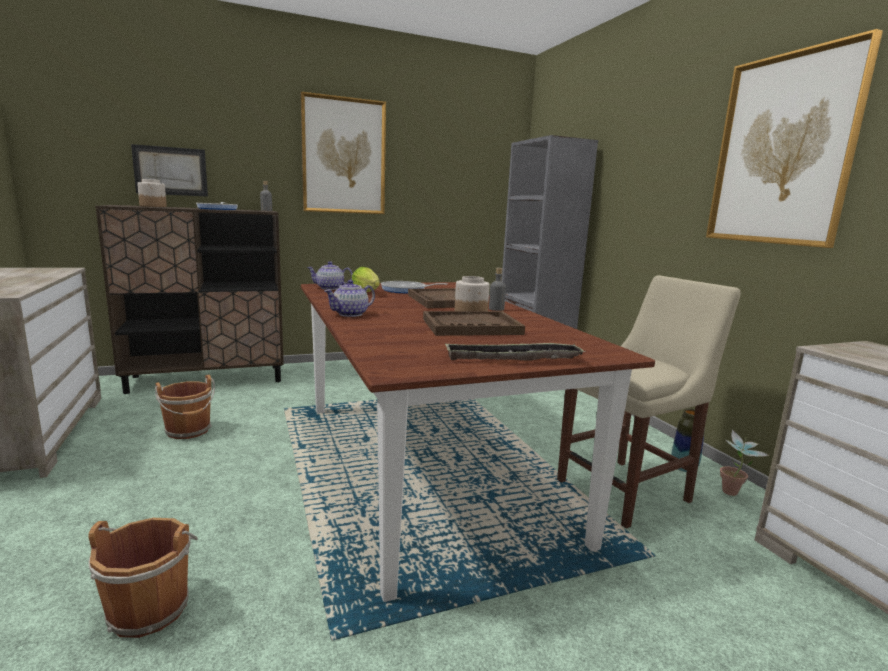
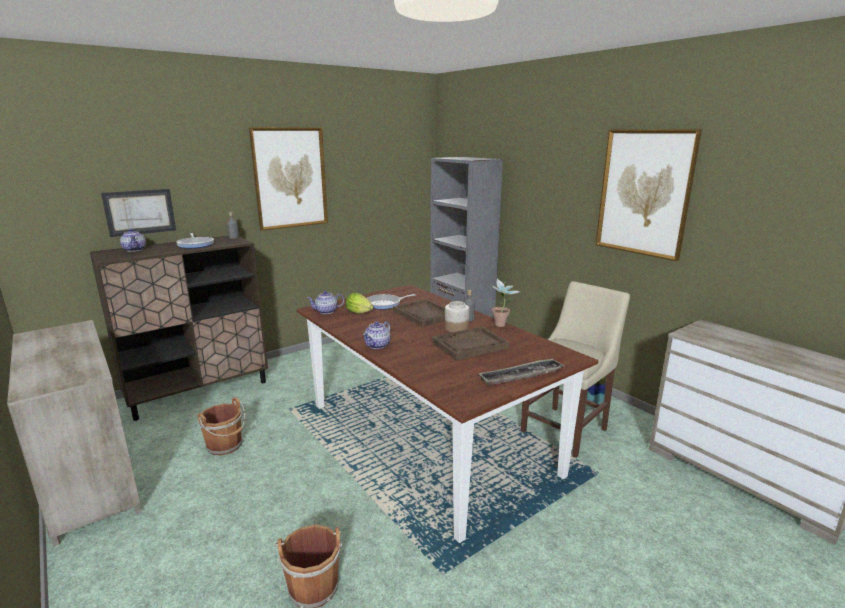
camera: 15 degrees left, 5 degrees up
jar [137,179,167,207] -> teapot [120,229,146,252]
potted plant [720,429,769,496] -> potted plant moved to [492,279,519,327]

